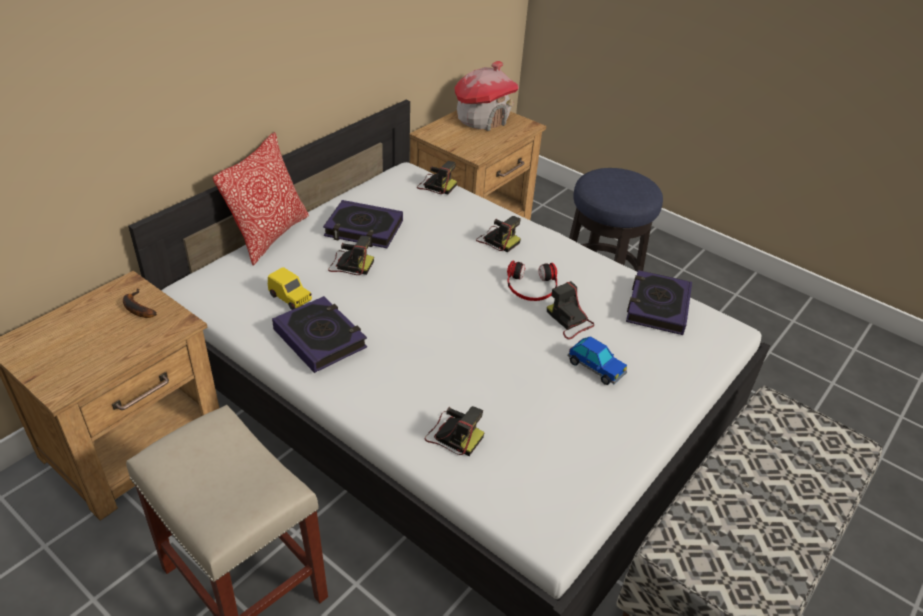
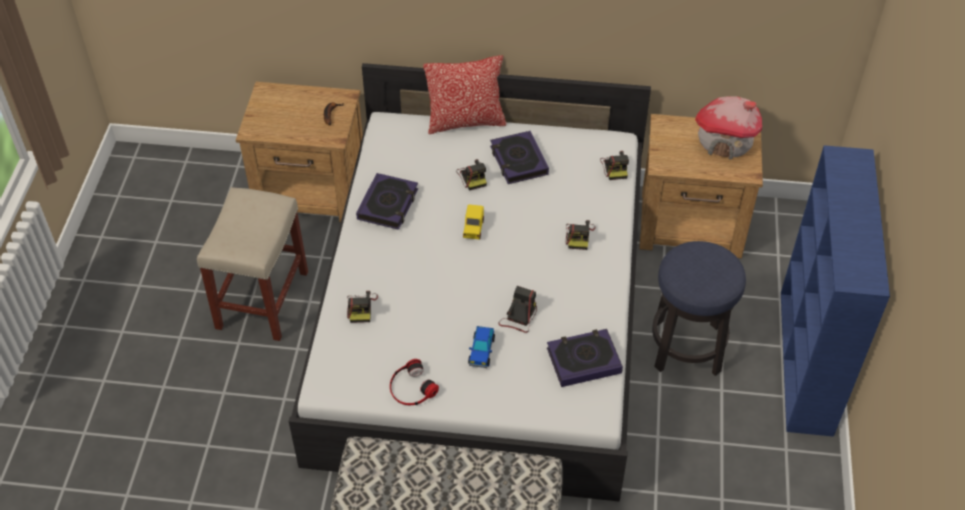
camera: 60 degrees right, 10 degrees up
yellow toy car [268,267,312,310] -> yellow toy car moved to [463,205,484,240]
headphones [507,260,557,301] -> headphones moved to [390,359,439,405]
none -> blue bookcase [781,145,890,437]

